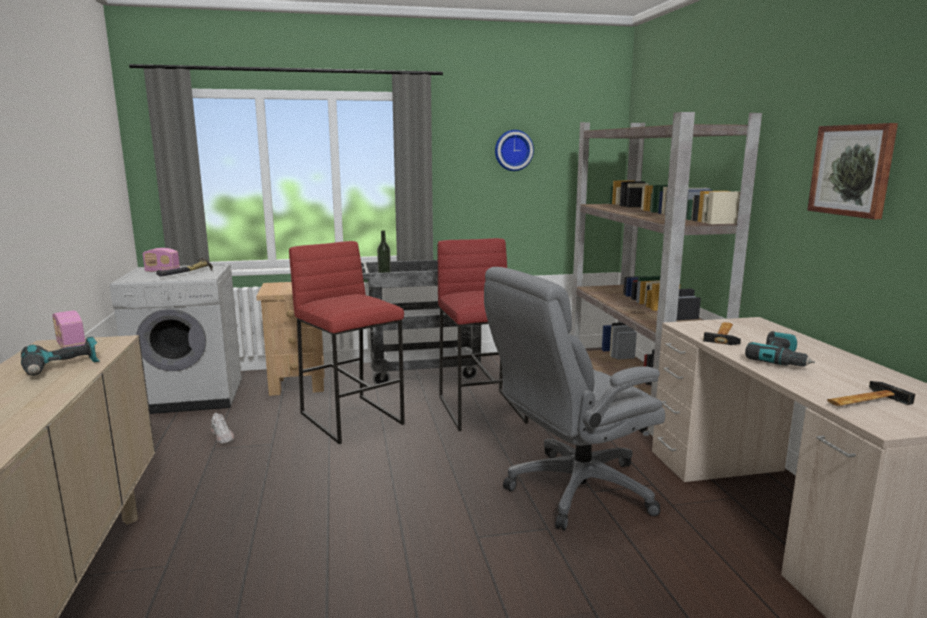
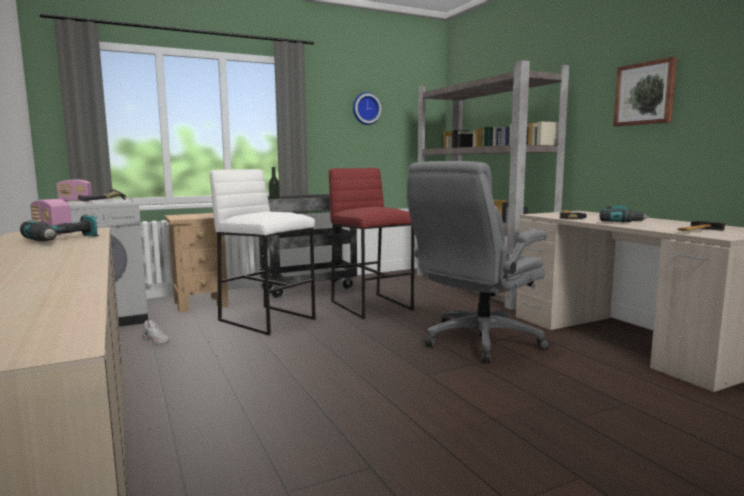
camera: 15 degrees left, 5 degrees down
red stool [289,241,405,444] -> white stool [210,169,315,335]

